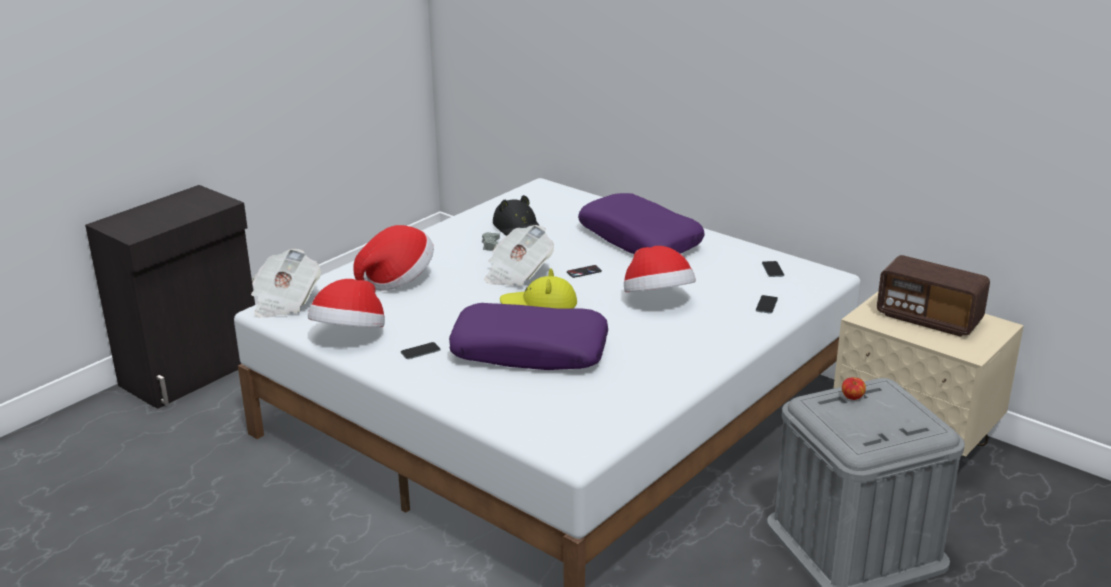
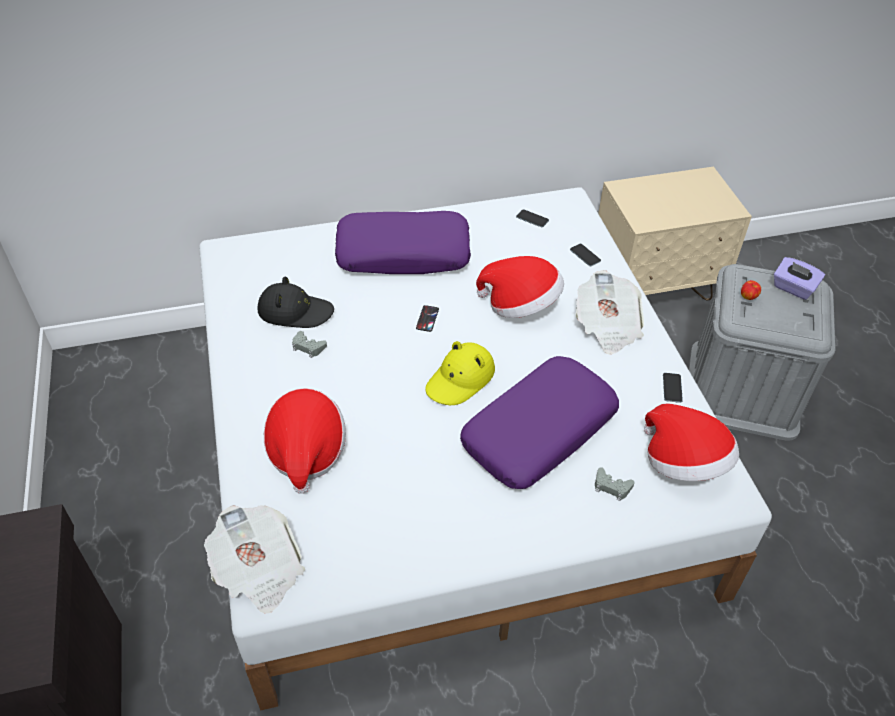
camera: 55 degrees left, 20 degrees up
hat [308,279,385,327] -> hat moved to [644,403,739,481]
phone [401,342,440,359] -> phone moved to [663,373,683,403]
newspaper [484,225,554,286] -> newspaper moved to [575,270,644,355]
radio [877,255,990,337] -> none
none -> grey game controller [595,467,634,501]
none -> purple tissue box [774,257,825,300]

